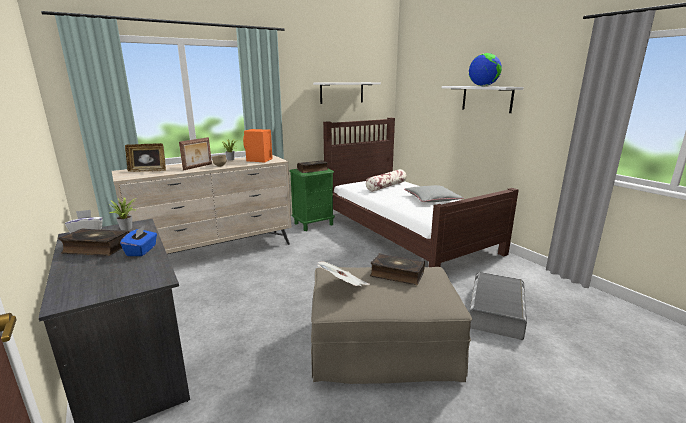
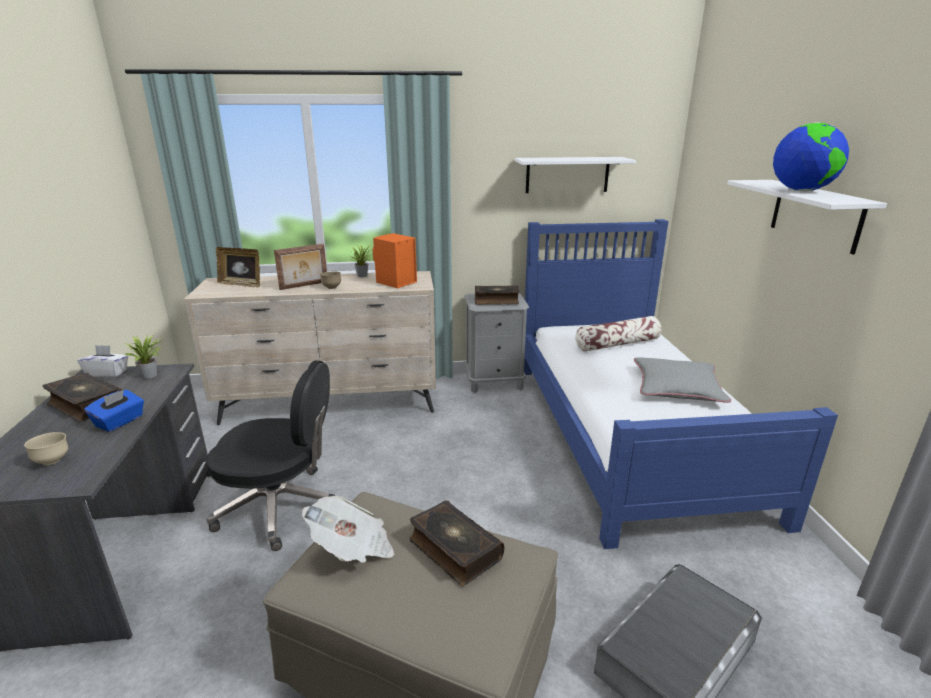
camera: 25 degrees right, 5 degrees up
green nightstand [290,168,335,231] -> grey nightstand [464,292,529,393]
brown bed [323,118,519,267] -> blue bed [524,219,838,549]
none -> beige bowl [24,432,68,465]
none -> black office chair [206,360,335,551]

